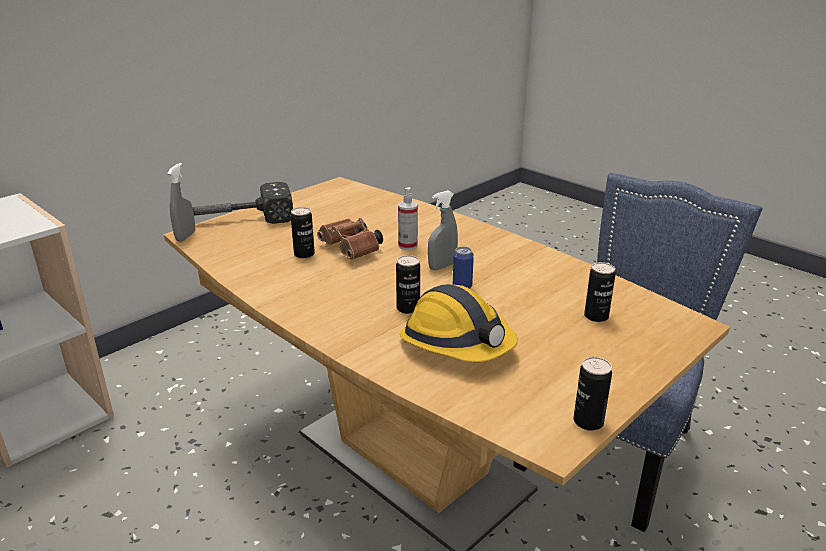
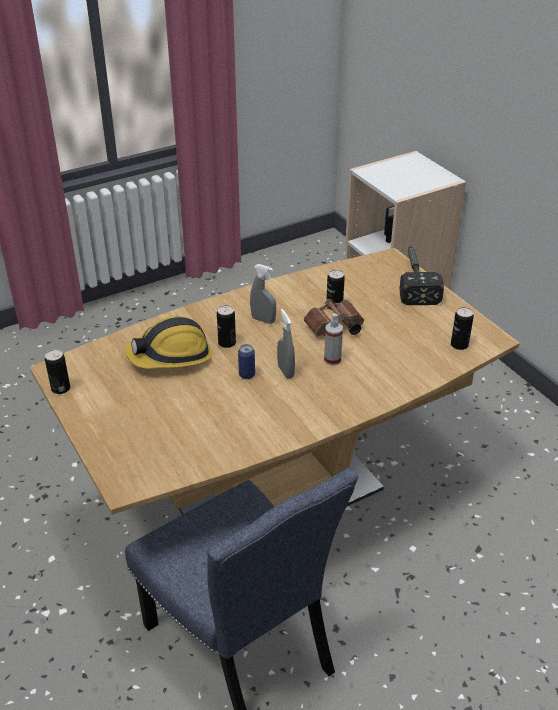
camera: 105 degrees right, 10 degrees up
grey spray bottle [167,163,195,242] -> grey spray bottle moved to [250,264,276,324]
can [584,262,616,322] -> can moved to [451,307,474,350]

